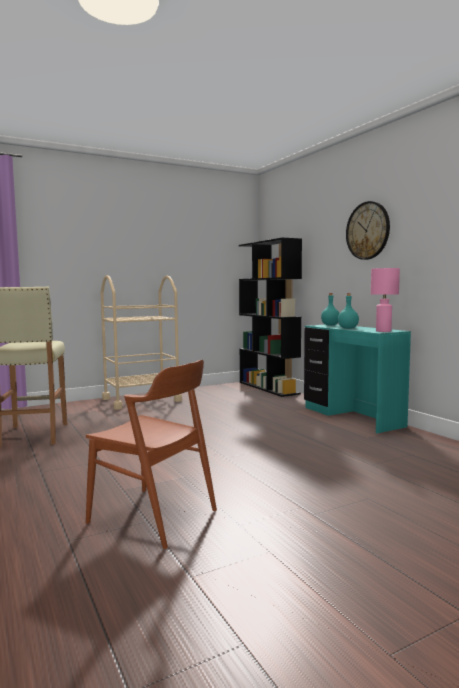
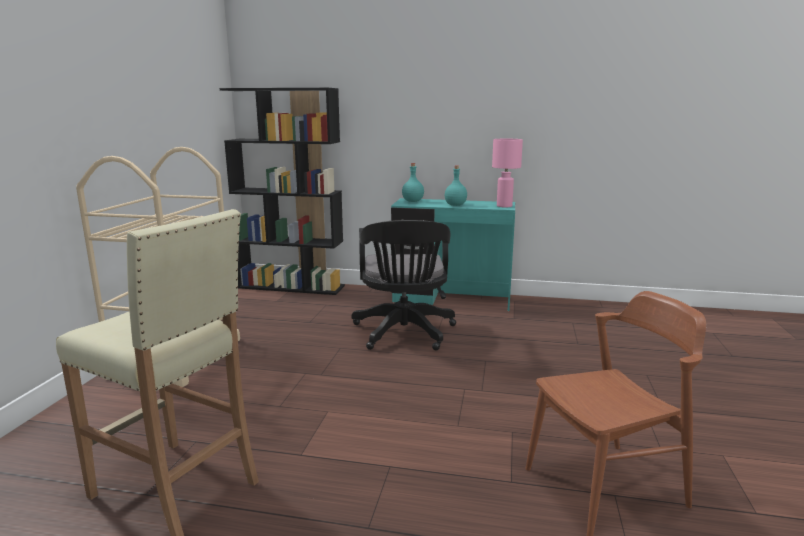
camera: 50 degrees left, 10 degrees up
wall clock [346,201,390,260] -> none
none -> black office chair [352,220,456,351]

